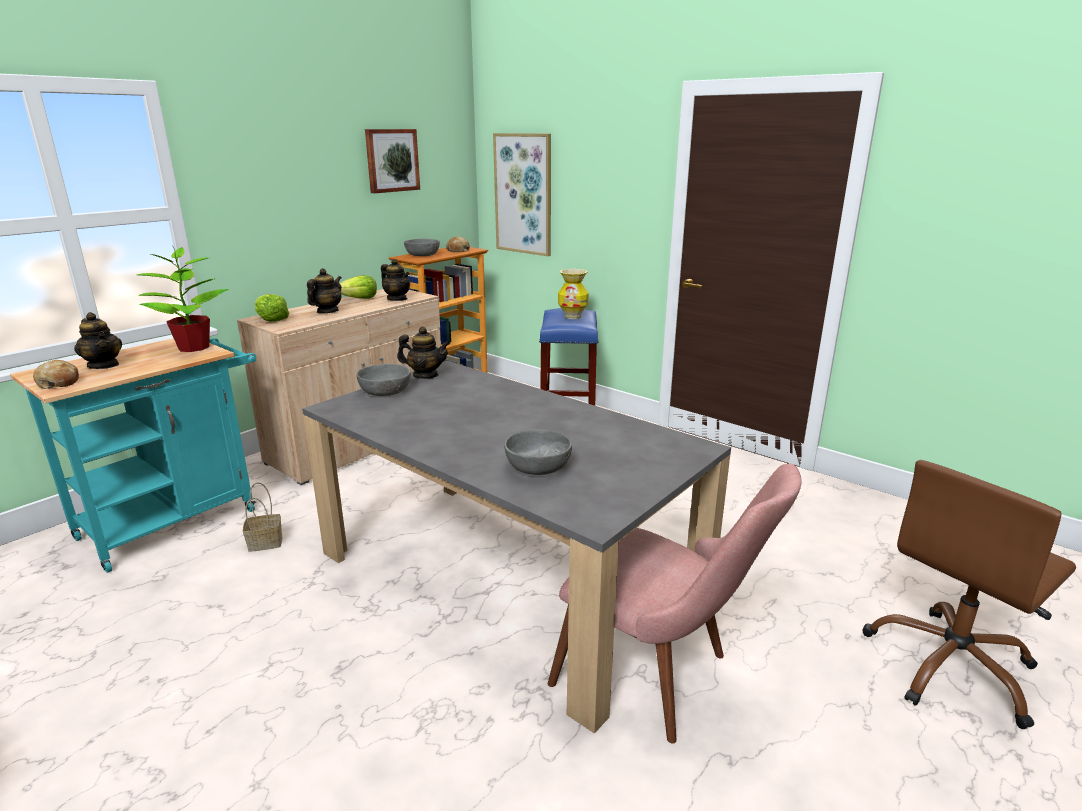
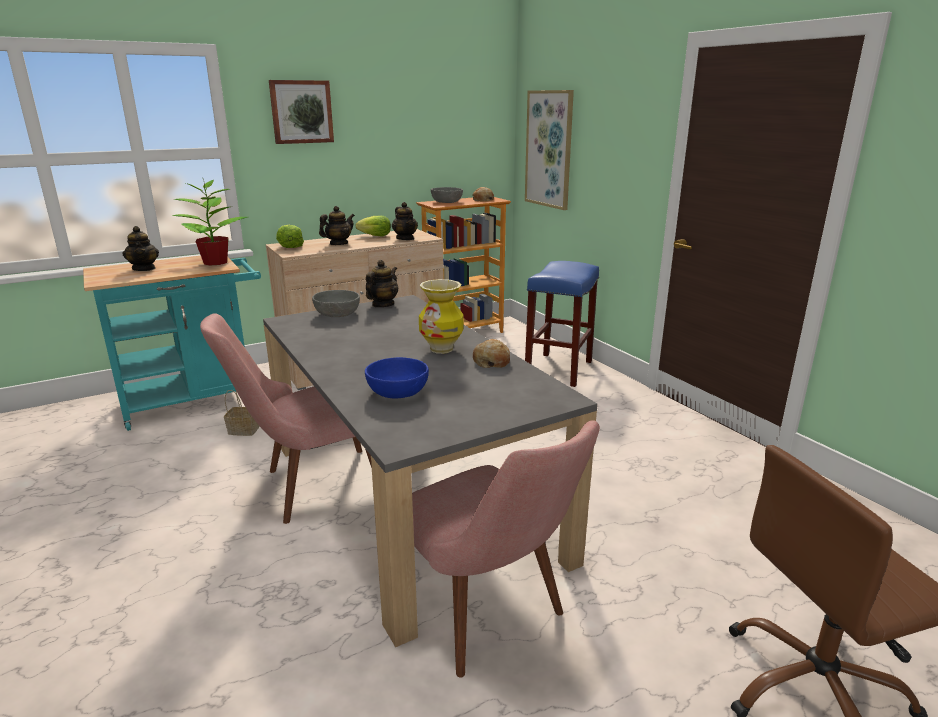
camera: 20 degrees right, 0 degrees up
bread [33,360,79,389] -> bread moved to [473,339,510,368]
picture [365,129,420,193] -> picture moved to [269,80,334,144]
teapot [397,327,450,379] -> teapot turned 90 degrees counterclockwise [366,260,398,307]
grey bowl [504,430,572,475] -> blue bowl [365,357,429,398]
vase [558,269,588,319] -> vase moved to [419,279,464,354]
none -> pink chair [200,313,372,524]

